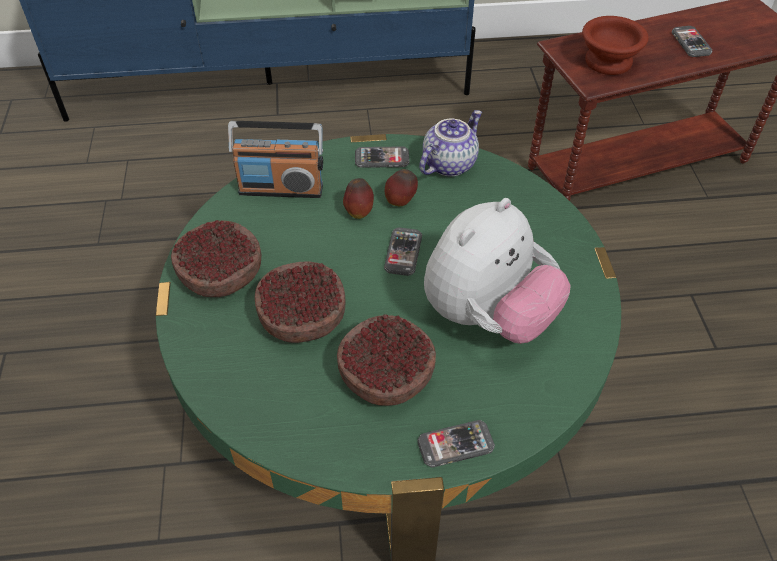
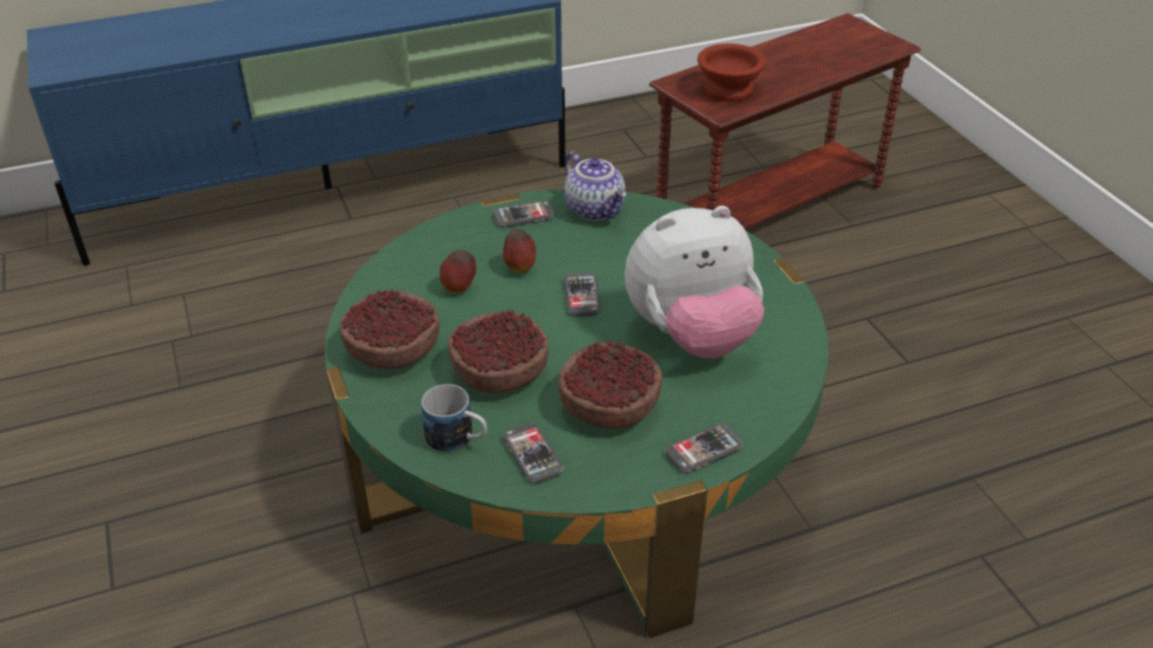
camera: 15 degrees left, 10 degrees down
radio [228,121,323,198] -> none
apple [385,169,418,206] -> apple moved to [440,250,476,293]
teapot [419,110,482,176] -> teapot turned 120 degrees clockwise [565,152,627,221]
plush toy [424,198,571,344] -> plush toy turned 45 degrees clockwise [625,206,764,359]
phone [672,26,712,57] -> phone moved to [502,423,564,484]
none -> mug [421,384,487,452]

